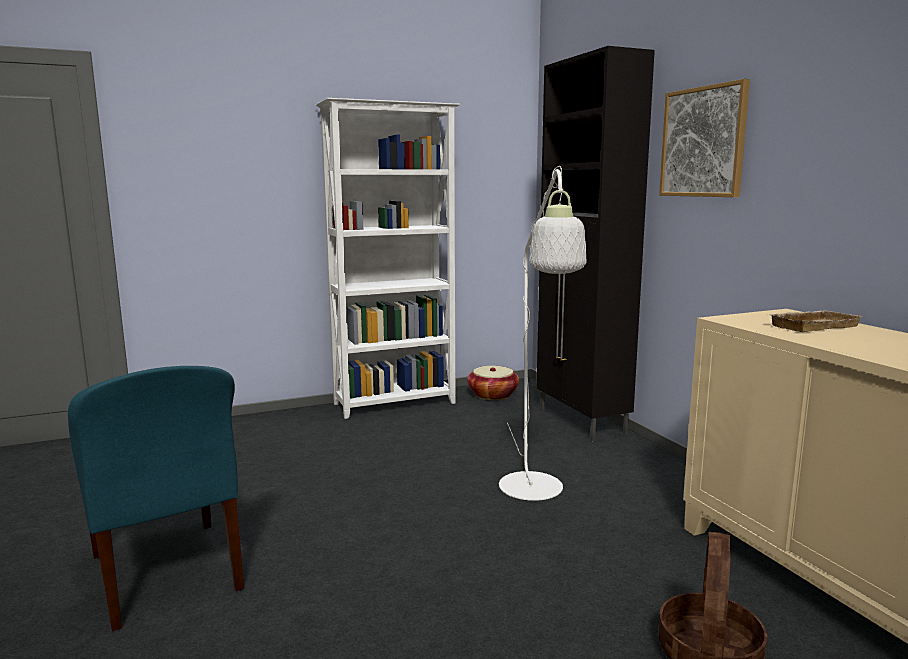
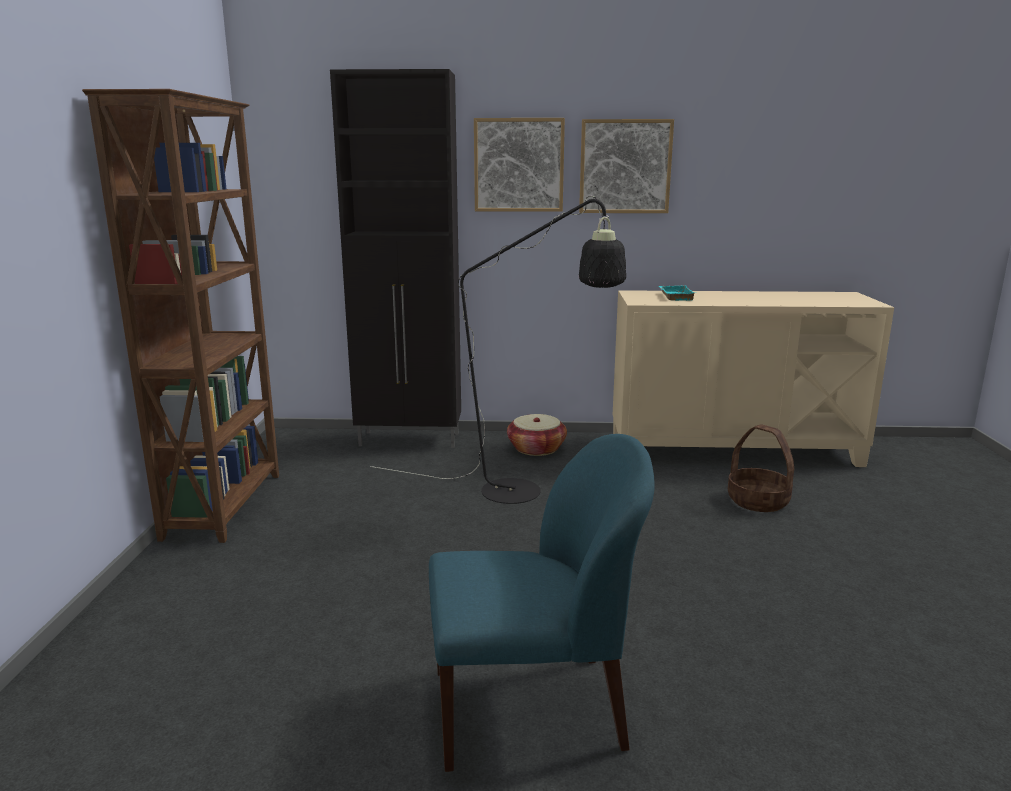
camera: 65 degrees left, 5 degrees up
white bookcase [316,98,460,419] -> brown bookcase [82,89,279,543]
basket [467,366,519,400] -> basket moved to [507,414,567,456]
white floor lamp [499,166,586,501] -> black floor lamp [370,196,626,504]
beige tray [768,310,863,332] -> turquoise tray [659,285,697,301]
none -> picture [579,119,674,213]

